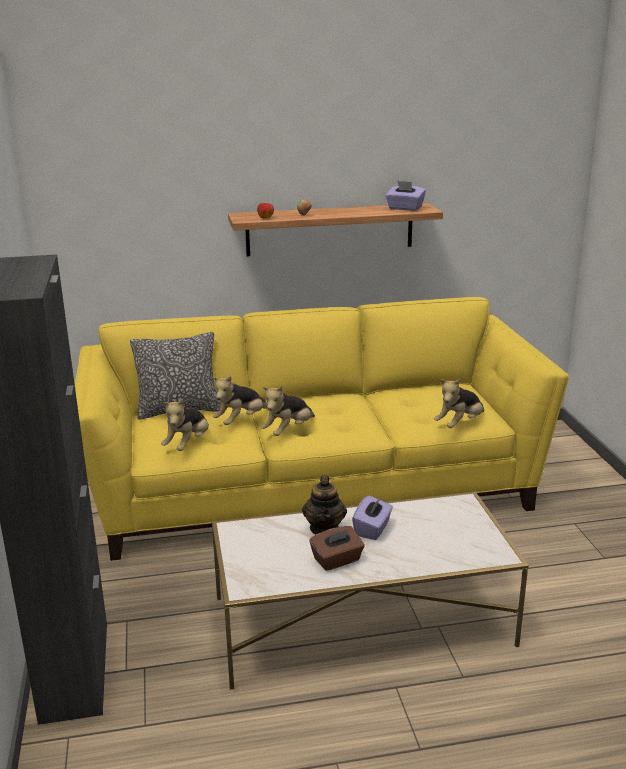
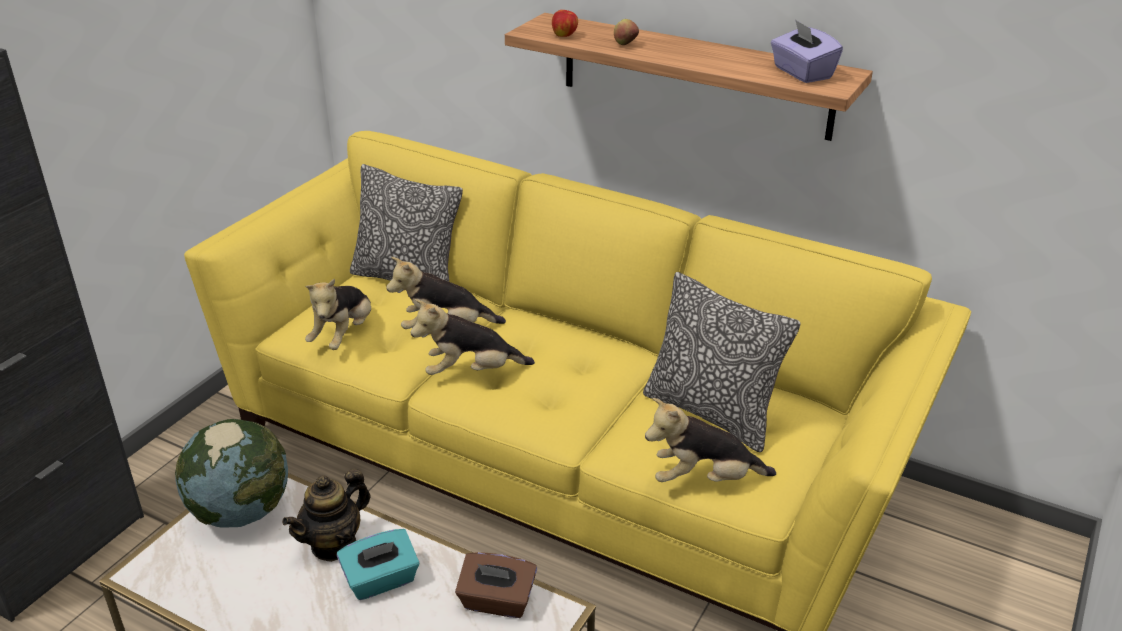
camera: 40 degrees right, 10 degrees up
plush toy [161,399,209,451] -> plush toy turned 45 degrees counterclockwise [305,279,371,350]
brown tissue box [309,526,365,571] -> brown tissue box moved to [455,552,537,618]
purple tissue box [352,496,393,540] -> turquoise tissue box [337,529,420,600]
none -> globe [175,419,288,528]
none -> pillow [643,272,801,452]

